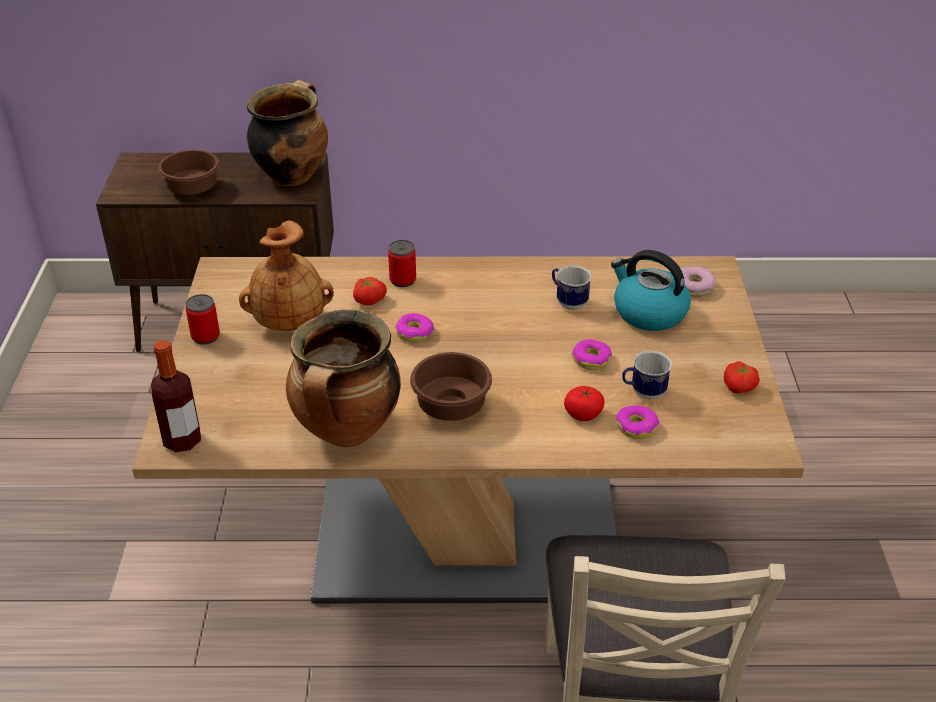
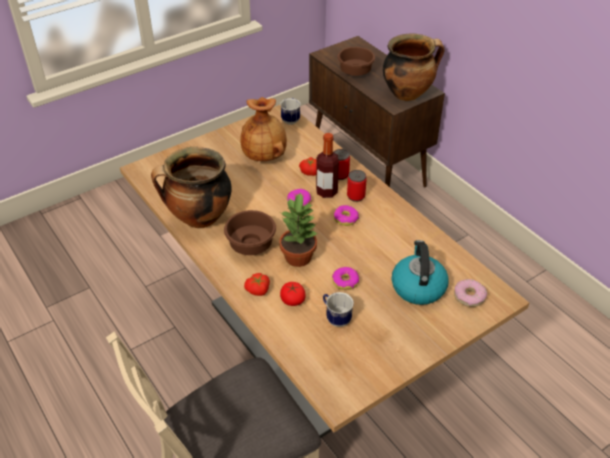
camera: 55 degrees right, 5 degrees up
bottle [151,340,201,452] -> bottle moved to [316,133,339,198]
can [185,294,220,345] -> can moved to [347,170,367,202]
mug [552,265,592,310] -> mug moved to [280,98,301,125]
donut [616,406,659,439] -> donut moved to [334,205,359,226]
tomato [724,361,760,394] -> tomato moved to [244,273,270,296]
none -> potted plant [279,192,318,267]

